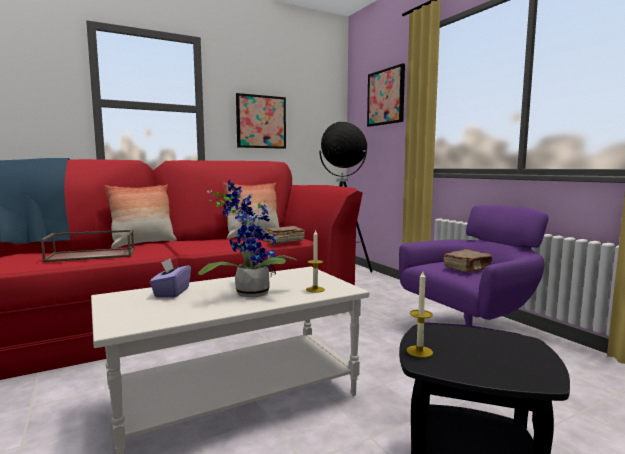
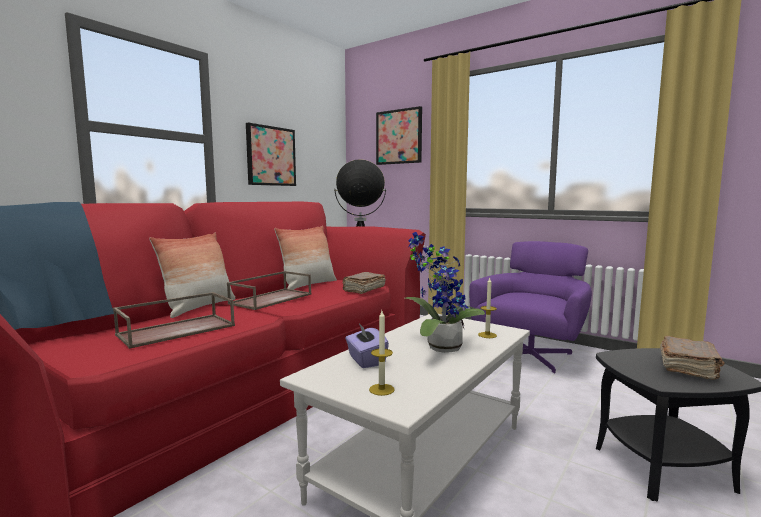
camera: 25 degrees left, 0 degrees up
candle [407,271,433,358] -> candle moved to [369,311,395,396]
brown book [444,249,492,272] -> brown book moved to [660,336,724,379]
none -> brown tray [227,271,311,310]

